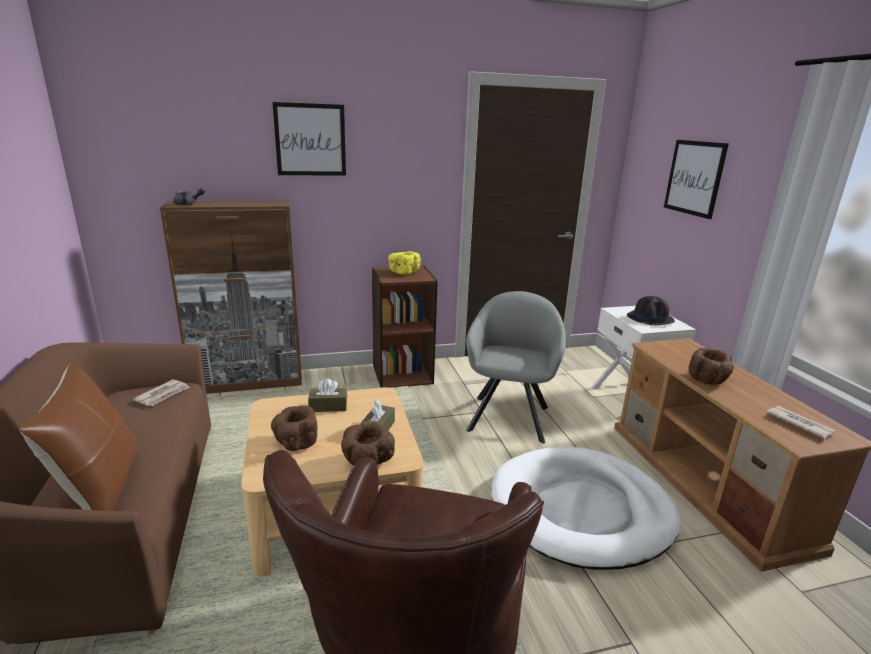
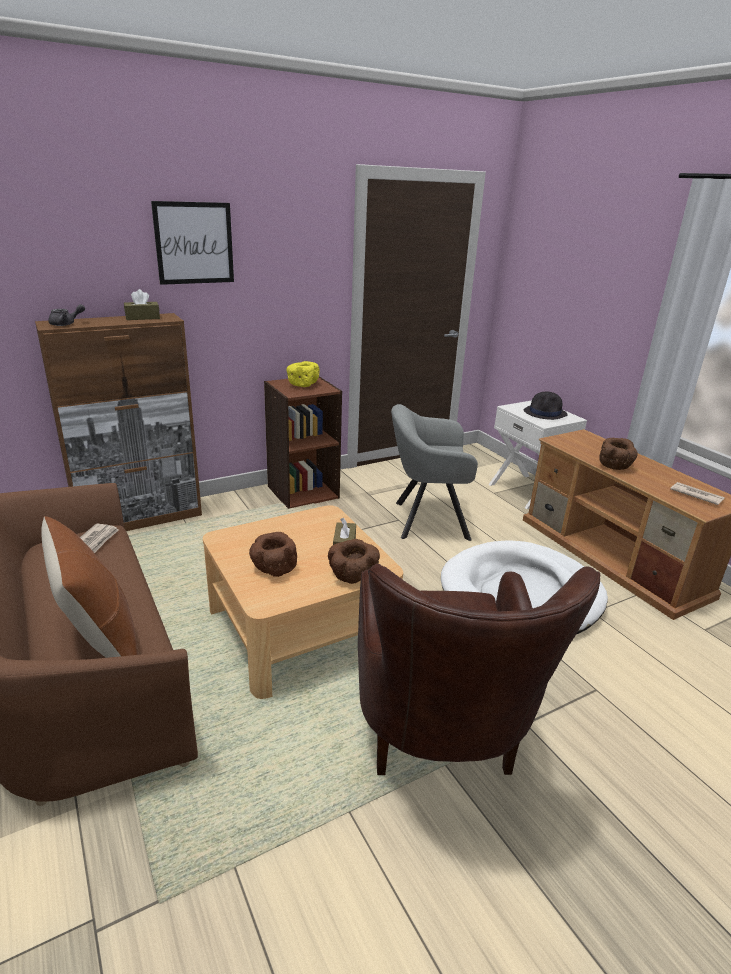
camera: 15 degrees left, 5 degrees up
brown tissue box [308,379,347,412] -> brown tissue box moved to [124,289,160,320]
grey armchair [466,291,566,444] -> grey armchair turned 90 degrees counterclockwise [391,404,478,541]
picture [664,140,729,219] -> none

